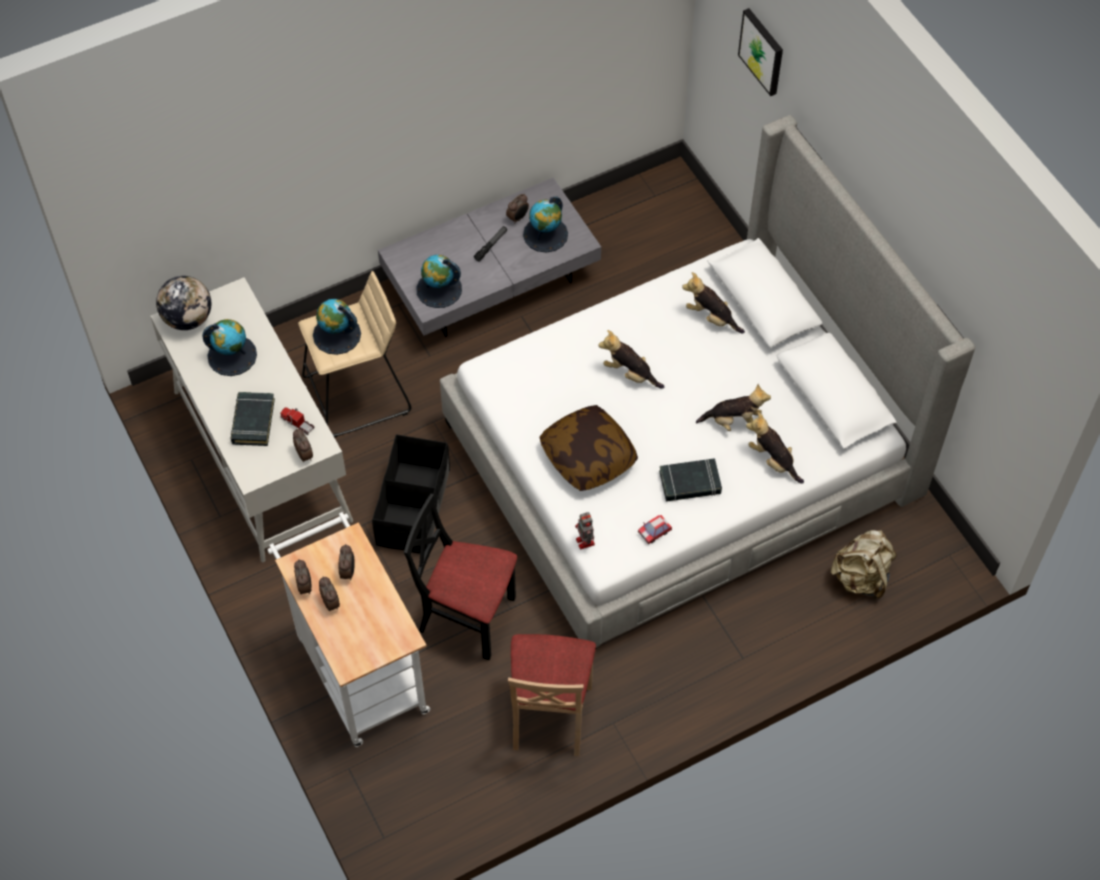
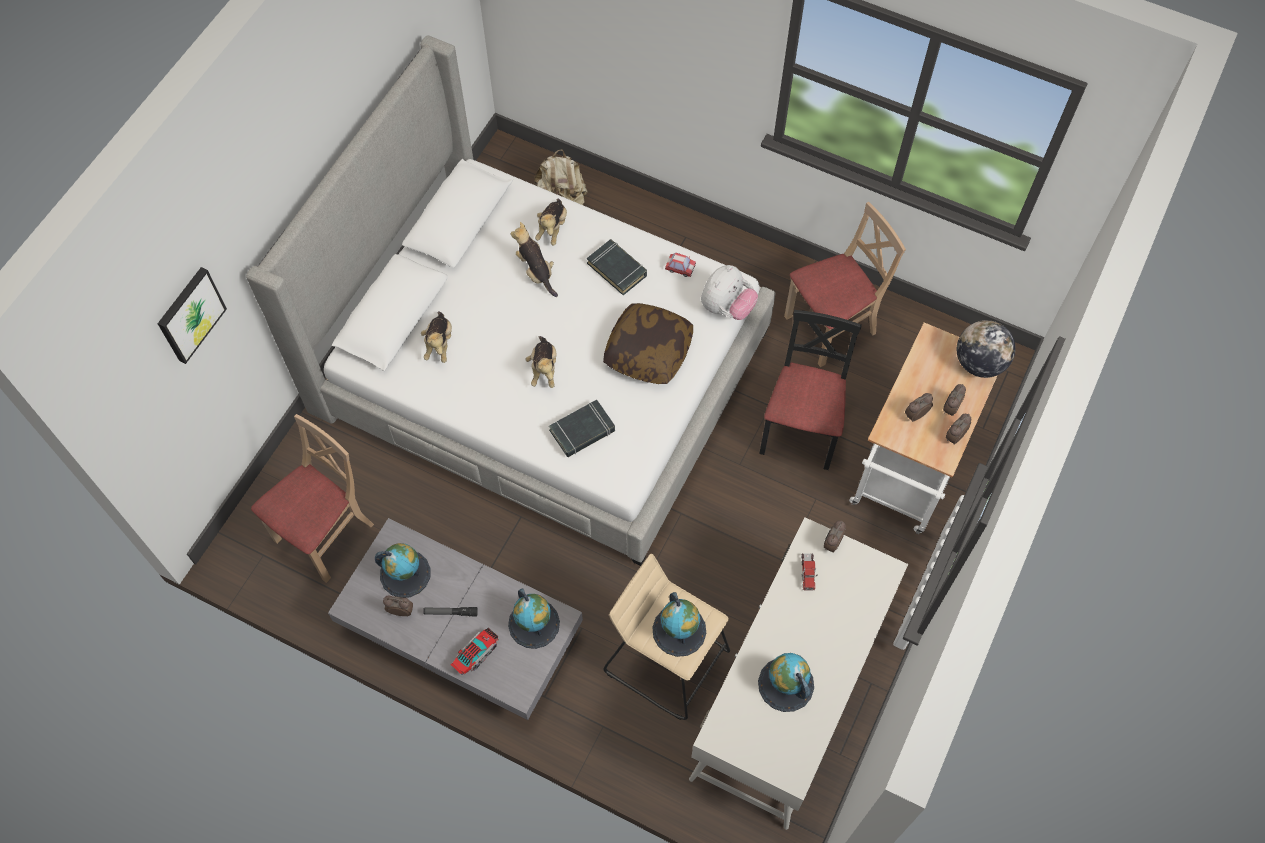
camera: 125 degrees left, 5 degrees up
globe [156,276,211,330] -> globe moved to [957,320,1016,378]
black book [230,392,275,446] -> black book moved to [549,400,615,457]
black storage box [372,434,450,553] -> none
black chair [404,494,517,660] -> black chair turned 150 degrees counterclockwise [759,310,862,470]
toy robot [575,512,595,550] -> plush toy [701,265,758,320]
none -> beige chair [251,414,374,583]
none -> toy truck [451,628,499,675]

